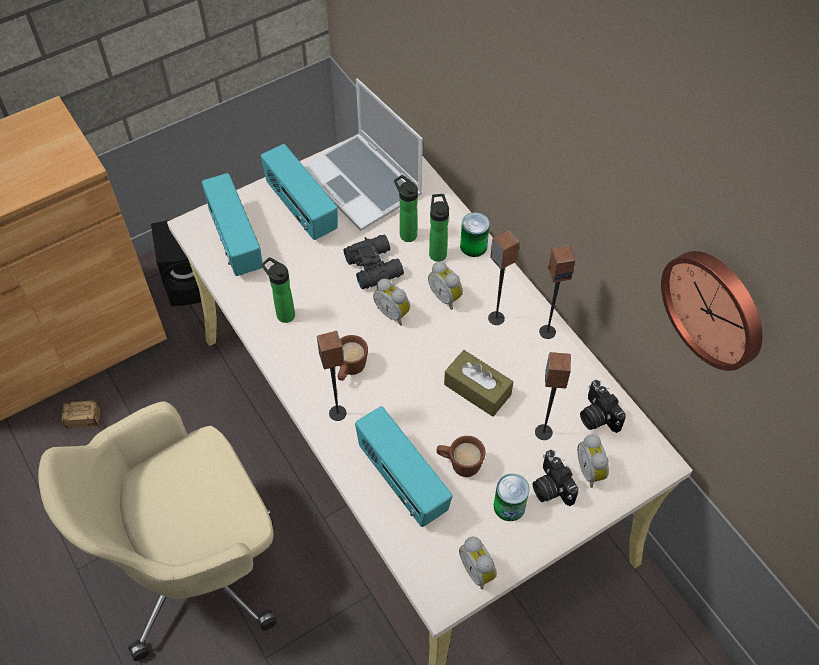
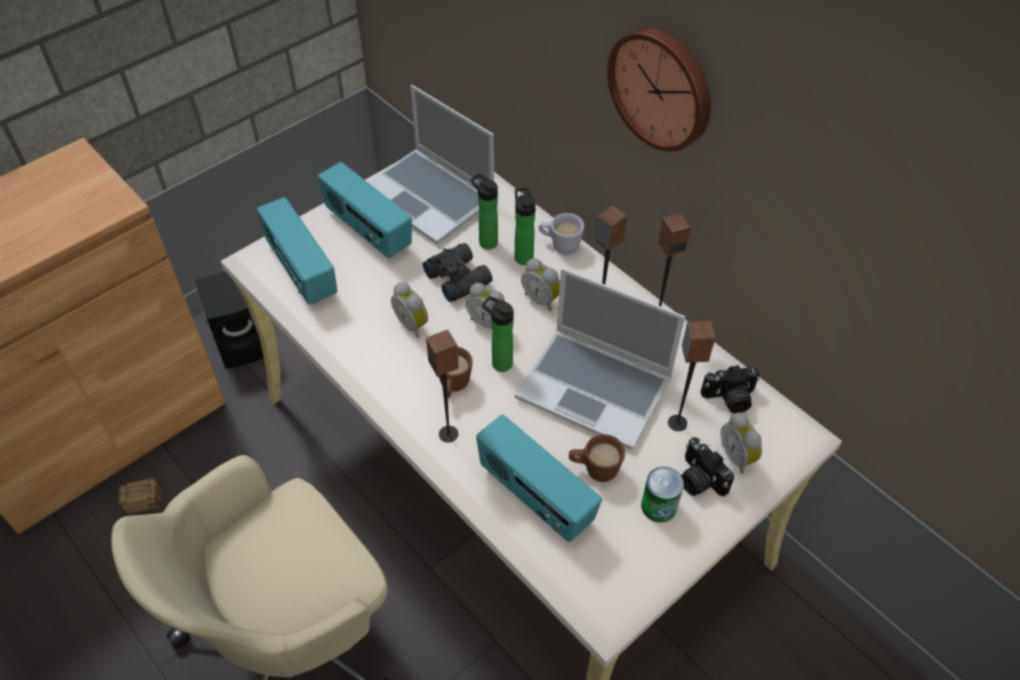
camera: 10 degrees left, 5 degrees down
bottle [261,257,295,323] -> bottle moved to [482,296,514,372]
brown tissue box [444,350,513,417] -> laptop [515,268,685,450]
alarm clock [459,537,497,589] -> alarm clock moved to [391,282,428,338]
can [460,212,490,257] -> white mug [539,213,584,254]
camera [580,380,626,433] -> camera turned 60 degrees counterclockwise [701,365,760,413]
wall clock [661,251,763,371] -> wall clock moved to [607,28,711,152]

